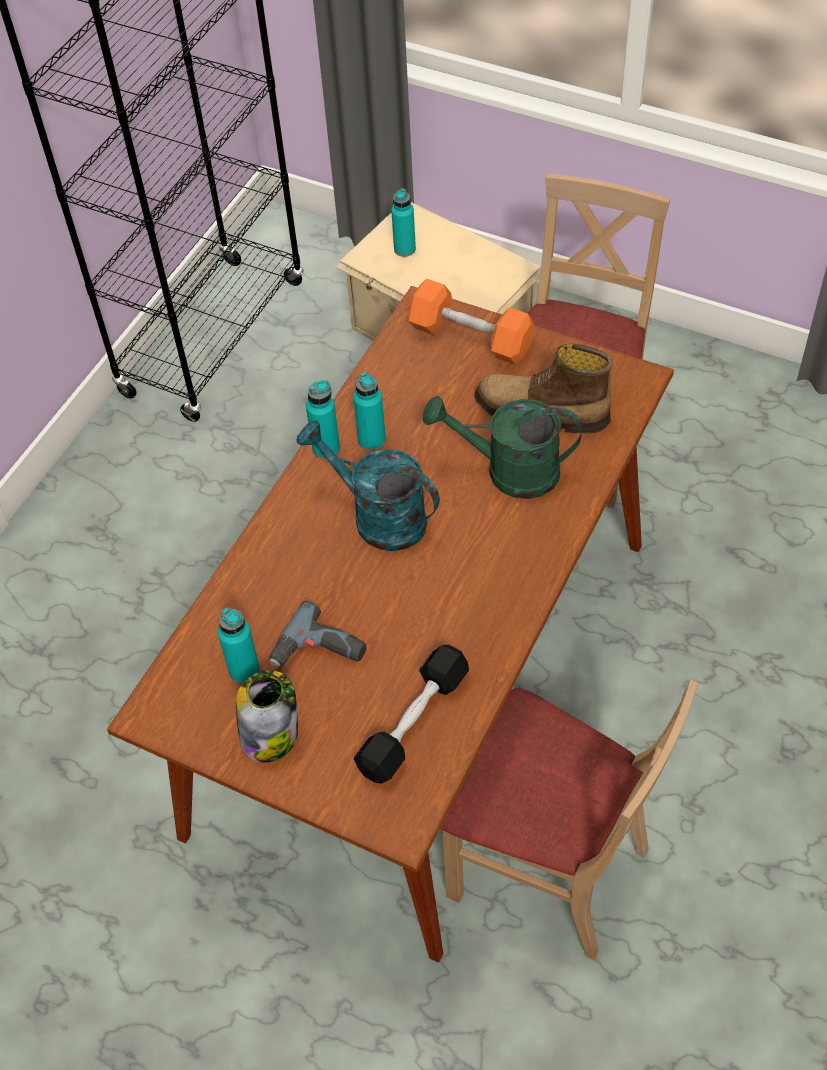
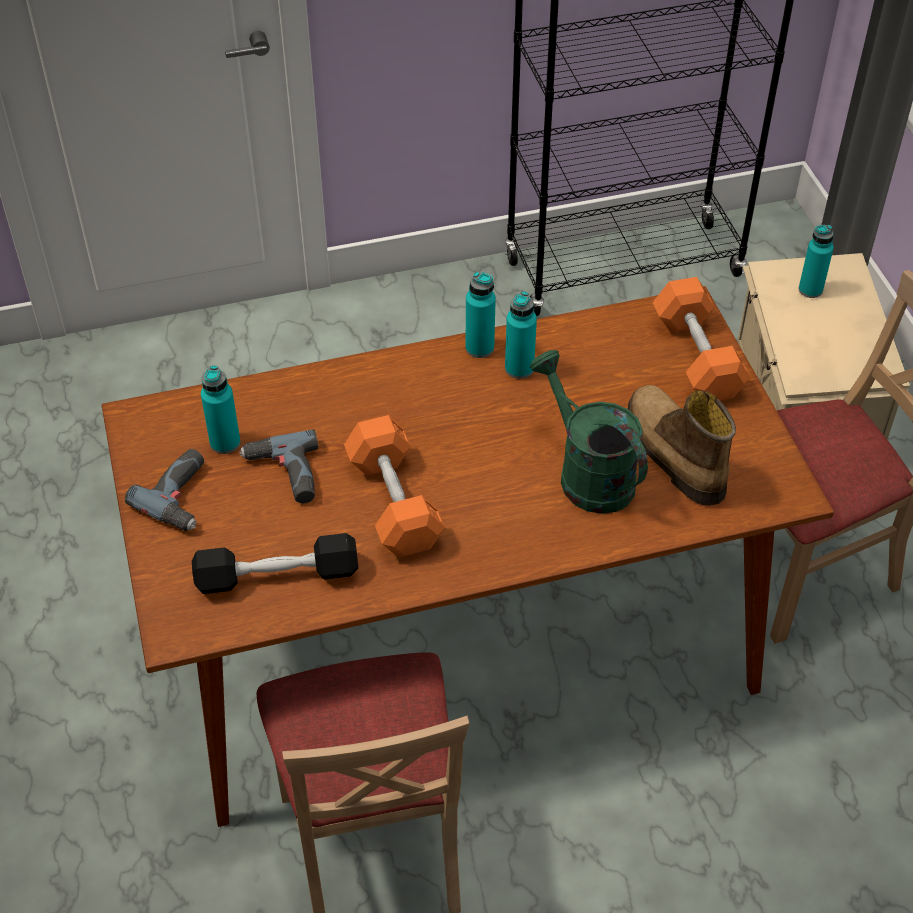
camera: 45 degrees right, 5 degrees down
jar [236,670,298,763] -> power drill [125,449,204,531]
turquoise watering can [296,420,440,551] -> none
none -> orange dumbbell [344,415,446,557]

